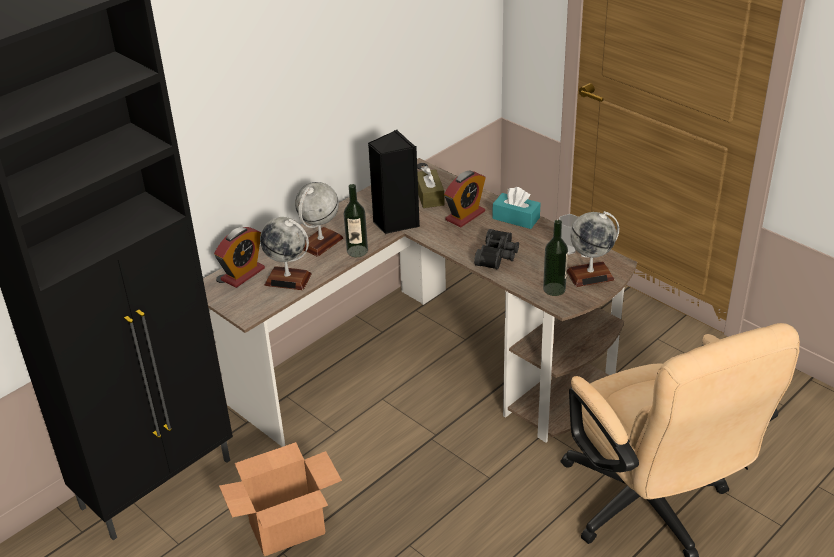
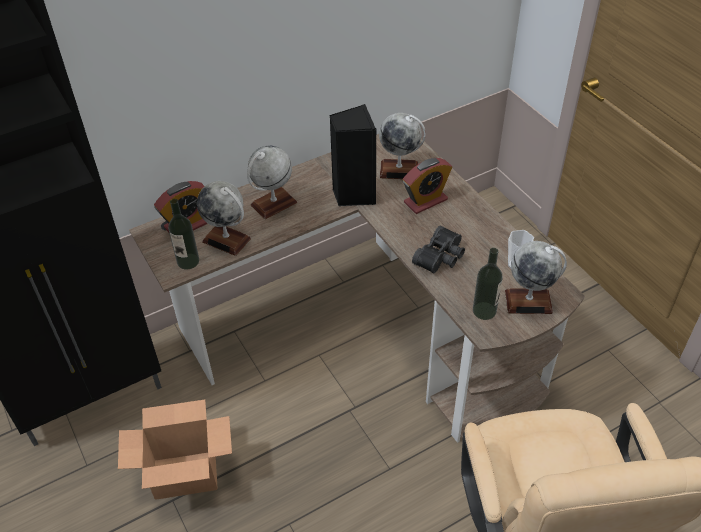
camera: 15 degrees right, 10 degrees up
bottle [344,184,368,257] -> bottle moved to [168,199,199,270]
brown tissue box [417,166,445,208] -> globe [379,113,426,179]
turquoise tissue box [493,187,540,229] -> none

